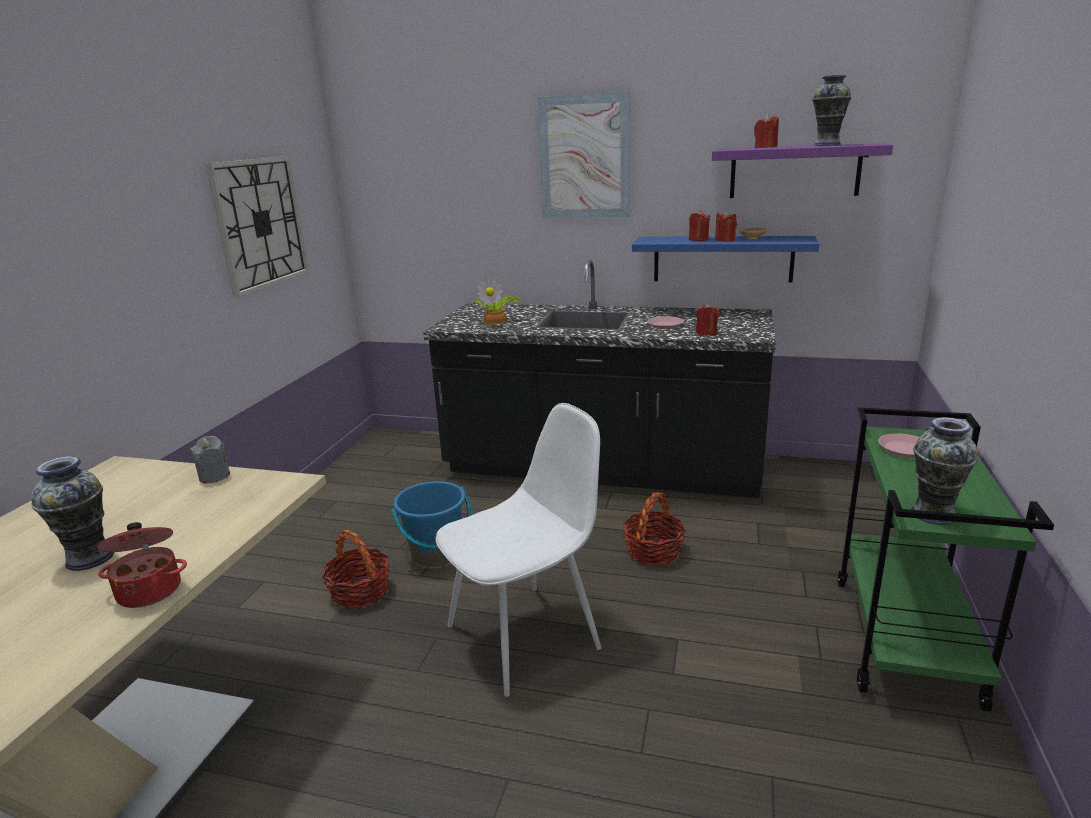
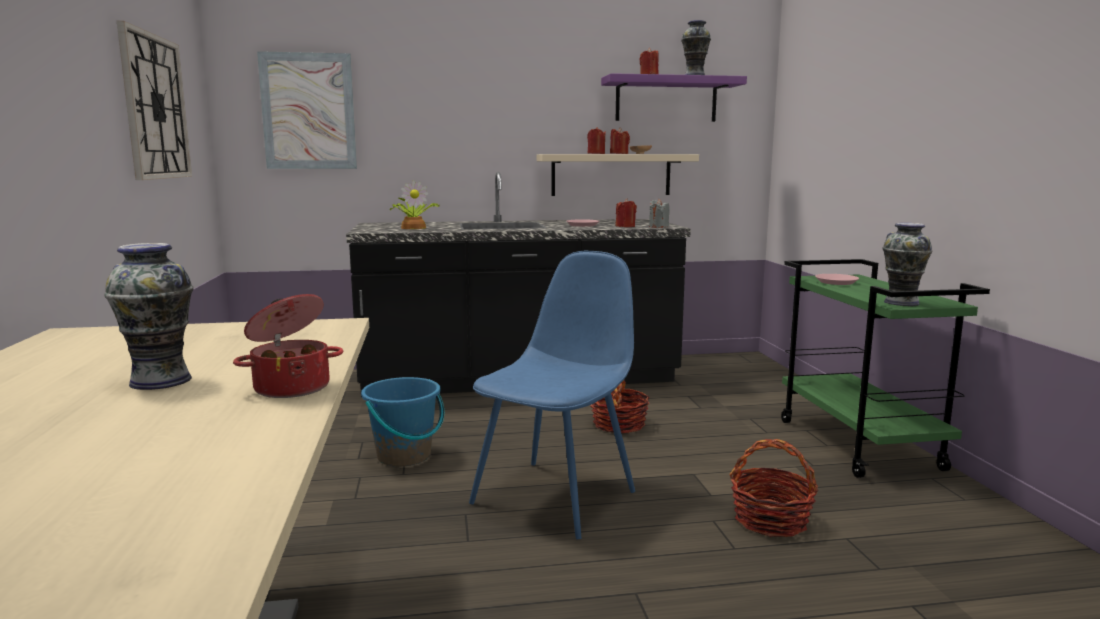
camera: 25 degrees left, 10 degrees down
grey candle [190,436,230,484] -> grey candle moved to [649,198,670,228]
basket [322,530,390,609] -> basket moved to [729,439,818,537]
white chair [436,403,601,697] -> blue chair [469,251,635,539]
picture [538,92,630,218] -> picture moved to [257,51,357,169]
blue shelf [632,236,819,283] -> beige shelf [536,154,699,196]

